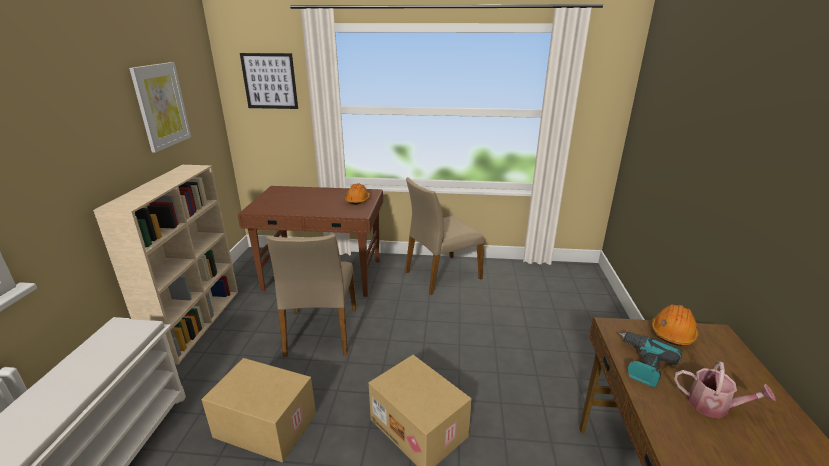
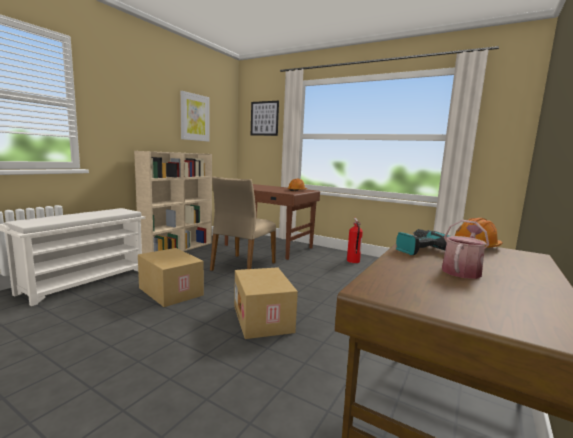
camera: 25 degrees right, 15 degrees down
beige chair [405,177,484,295] -> fire extinguisher [347,218,363,263]
watering can [674,361,776,418] -> watering can turned 105 degrees counterclockwise [442,220,489,279]

